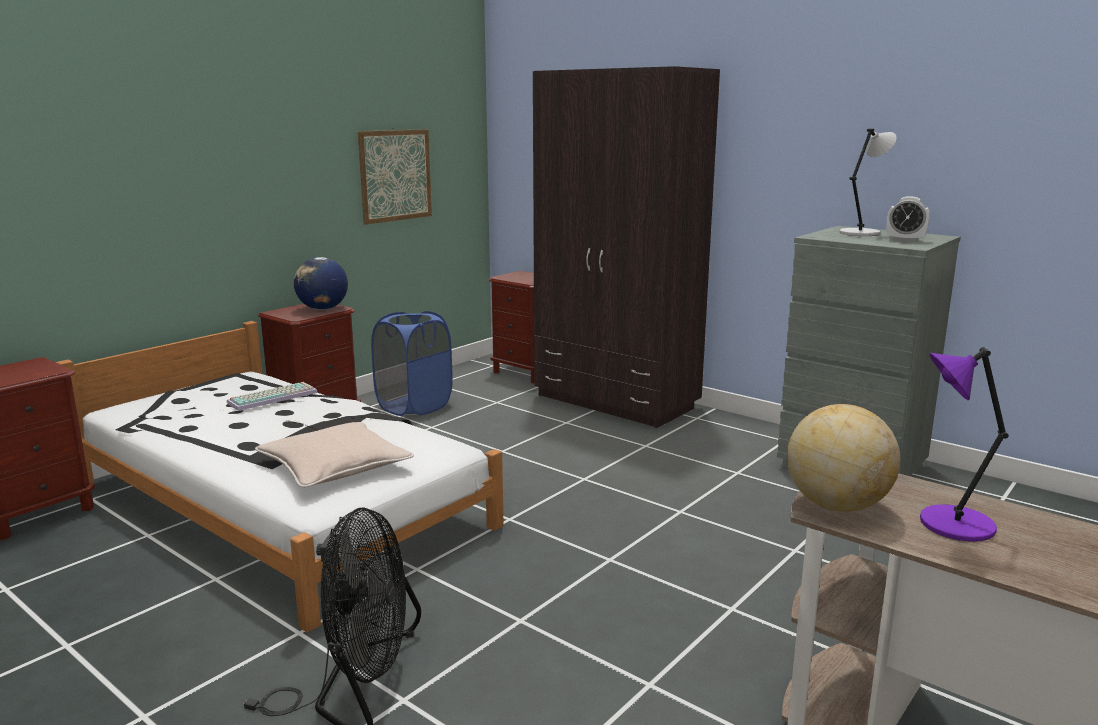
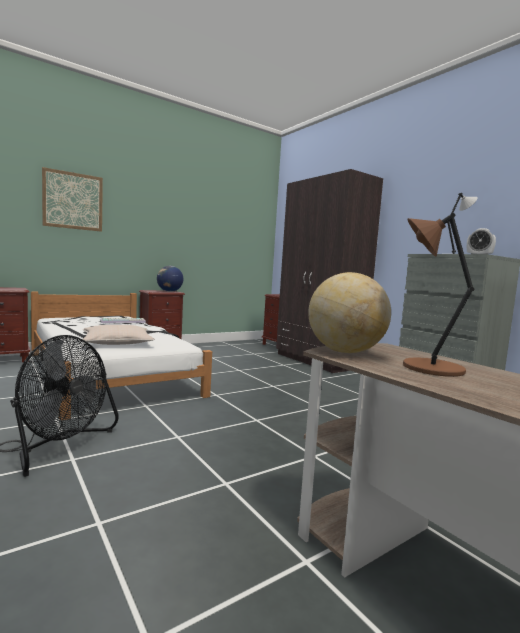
camera: 15 degrees right, 10 degrees down
picture [358,129,432,225] -> picture moved to [42,167,103,232]
blue laundry basket [371,311,453,416] -> none
purple table lamp [920,347,1009,542] -> brown table lamp [403,213,475,377]

